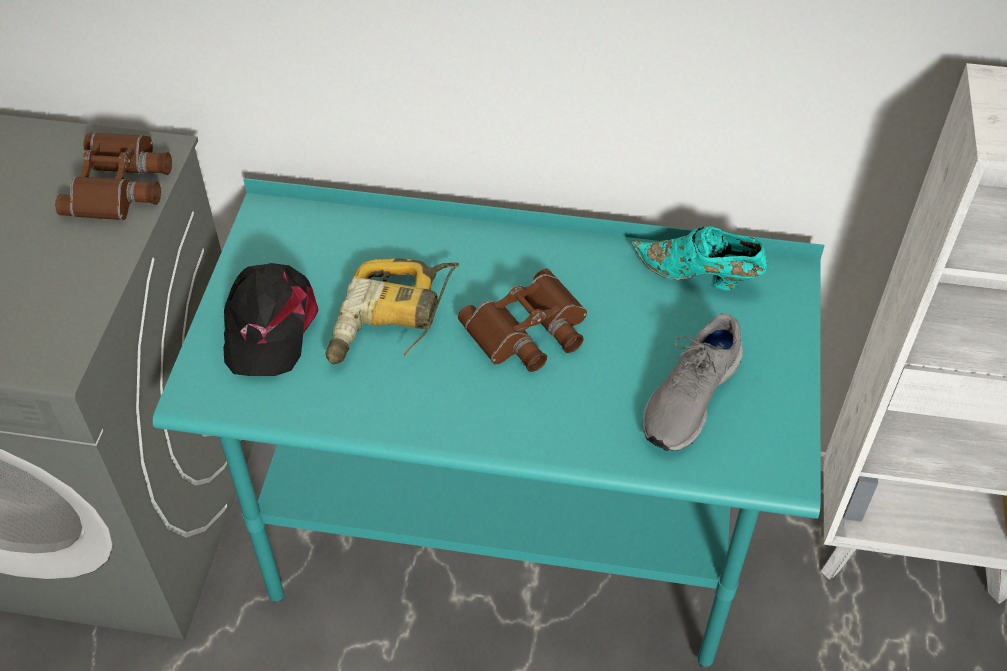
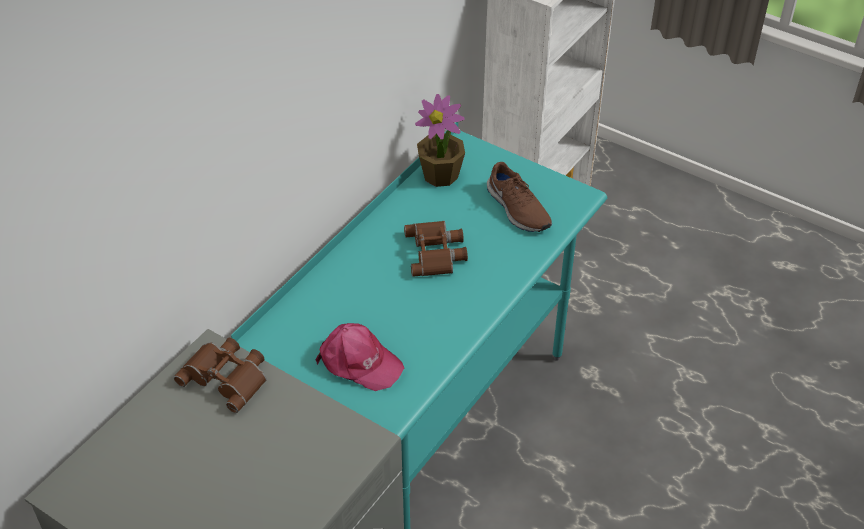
camera: 65 degrees left, 5 degrees down
black cap [223,263,318,376] -> pink cap [316,323,404,391]
power drill [326,258,459,364] -> none
turquoise shoe [631,226,768,291] -> potted plant [415,94,465,187]
grey shoe [643,313,743,451] -> brown shoe [487,162,552,232]

